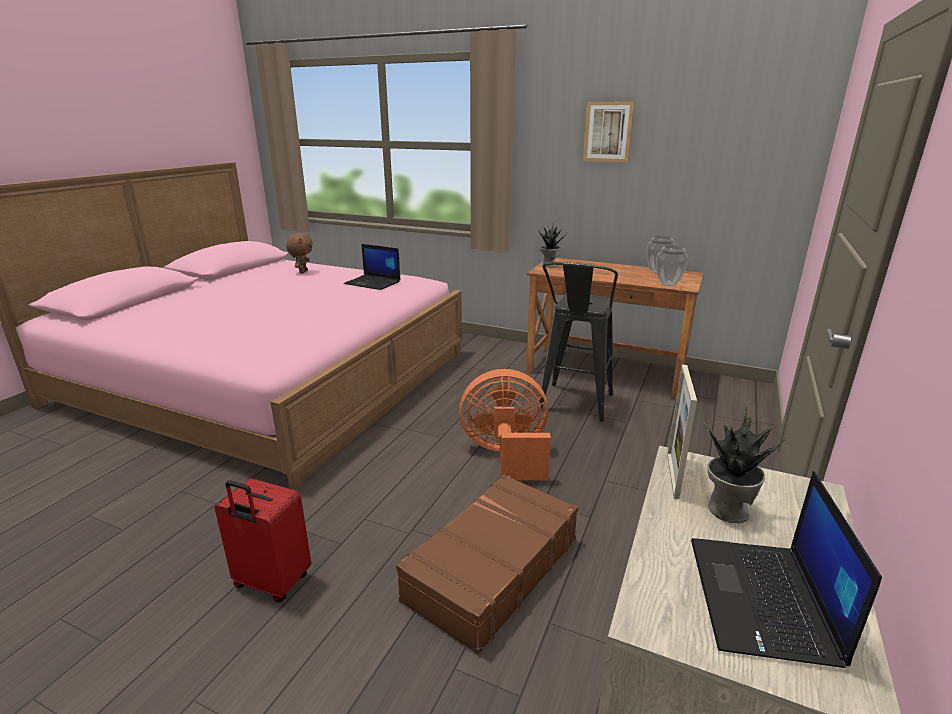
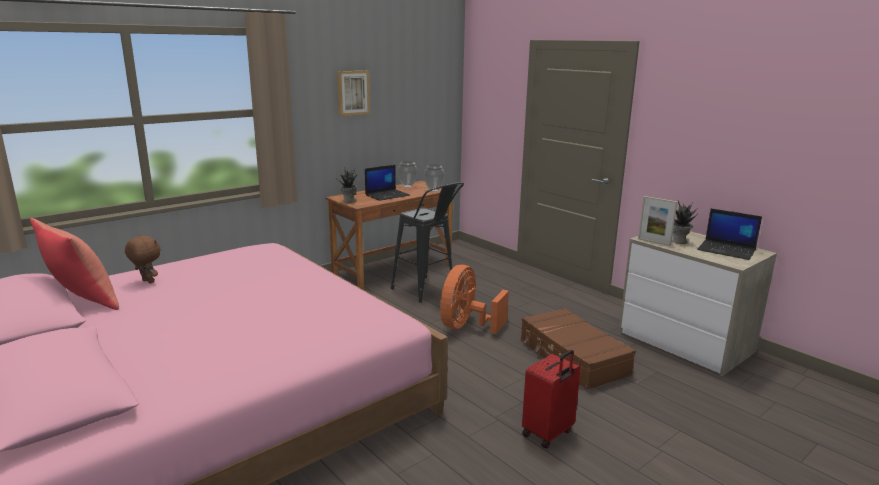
camera: 65 degrees left, 5 degrees down
laptop [344,244,401,290] -> laptop moved to [365,165,410,201]
none -> red pillow [30,218,119,310]

